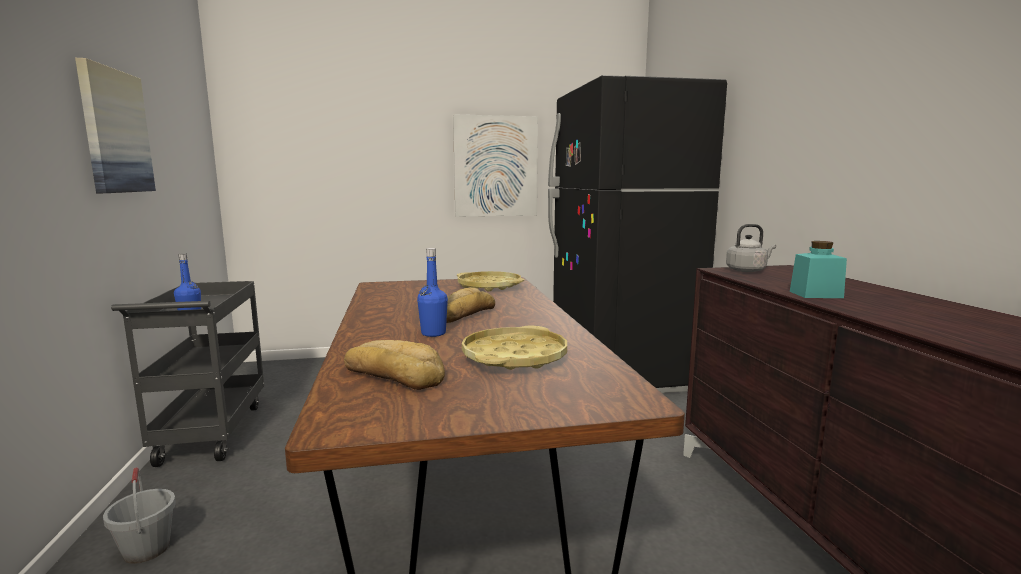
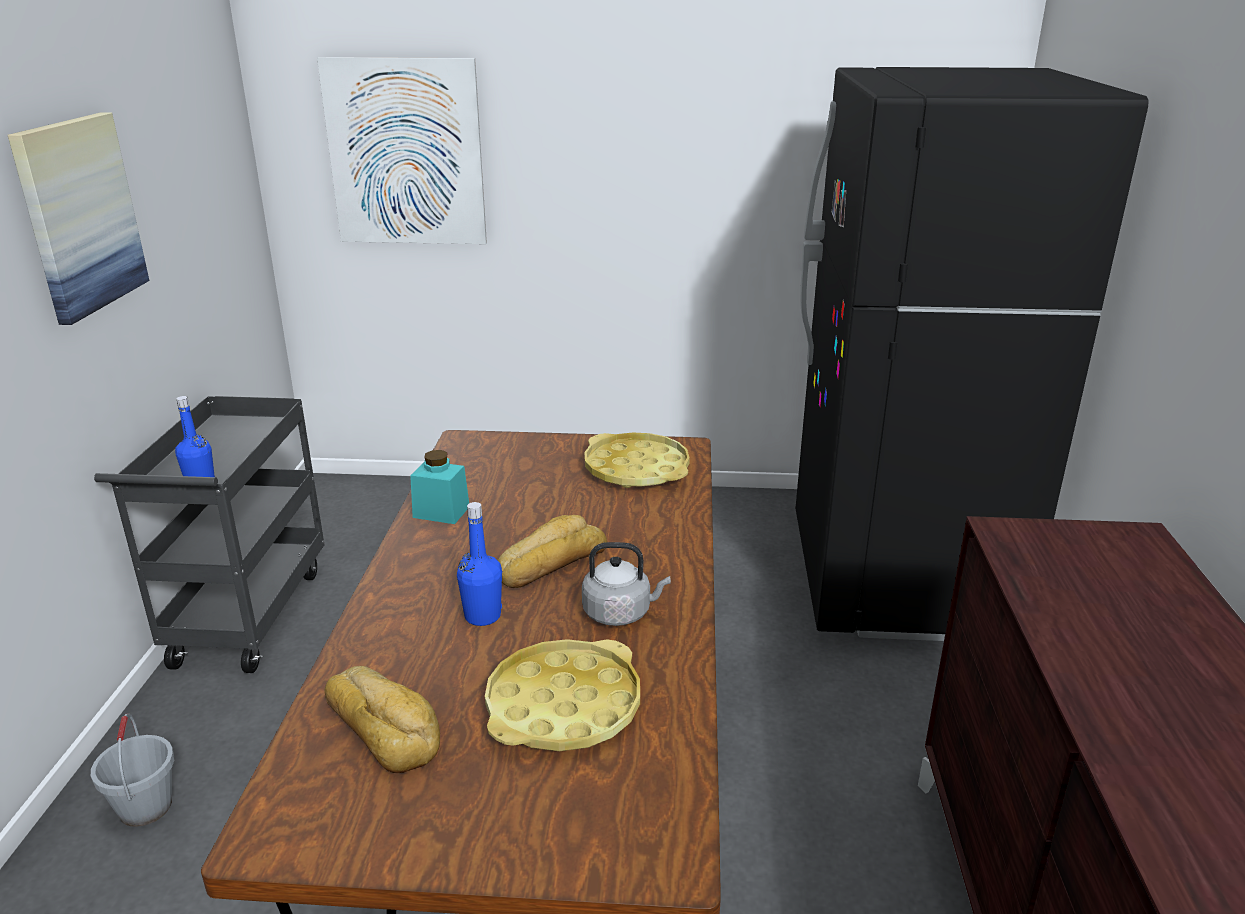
camera: 15 degrees right, 15 degrees up
picture [453,114,538,217] -> picture moved to [317,57,487,244]
grey kettle [726,224,776,272] -> grey kettle moved to [582,542,671,626]
turquoise jar [790,241,847,298] -> turquoise jar moved to [410,450,469,524]

